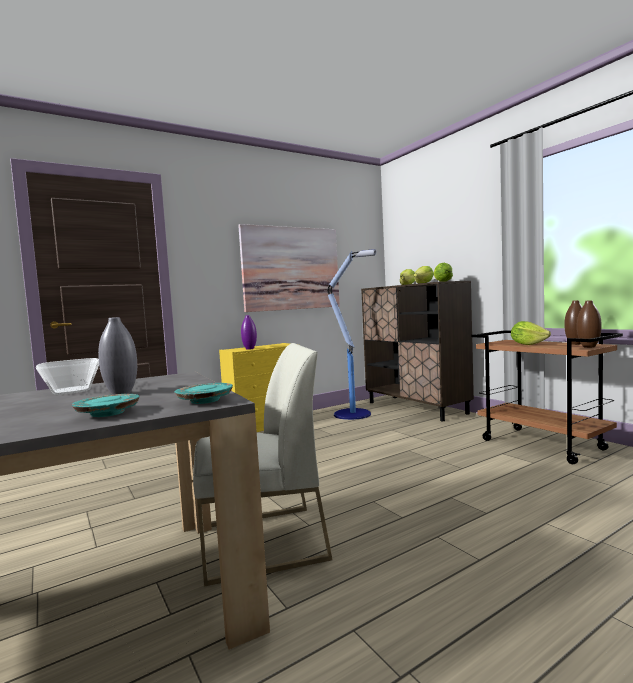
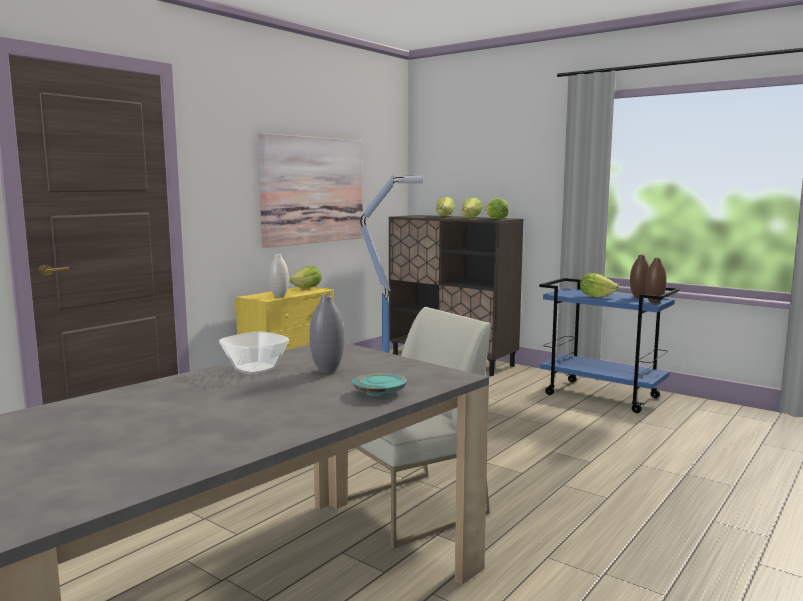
camera: 20 degrees left, 5 degrees up
turquoise plate [175,383,233,404] -> none
purple vase [241,315,257,350] -> white vase [269,254,289,297]
brown cart [472,330,623,464] -> blue cart [539,278,680,413]
none -> lettuce [289,266,322,288]

